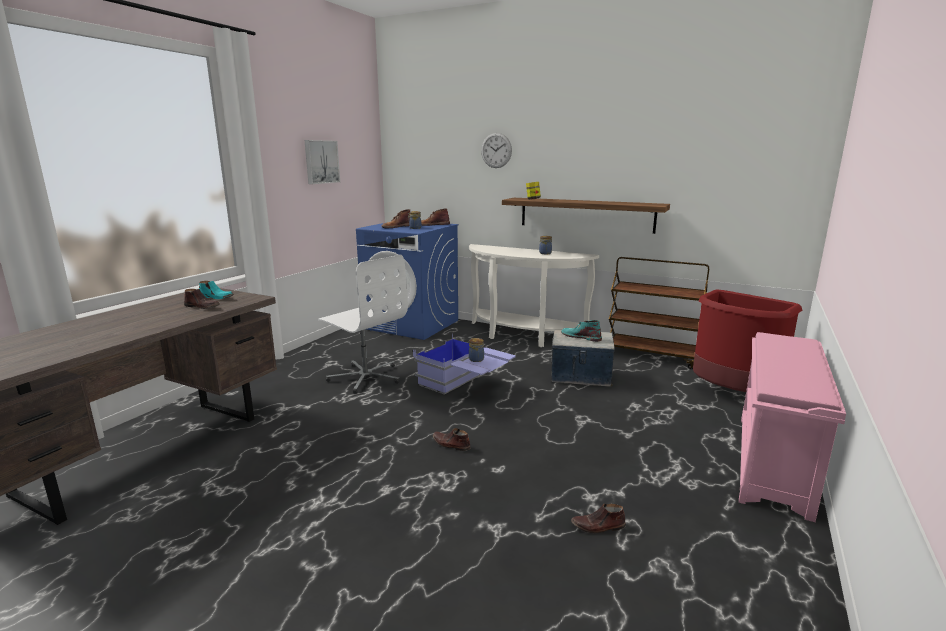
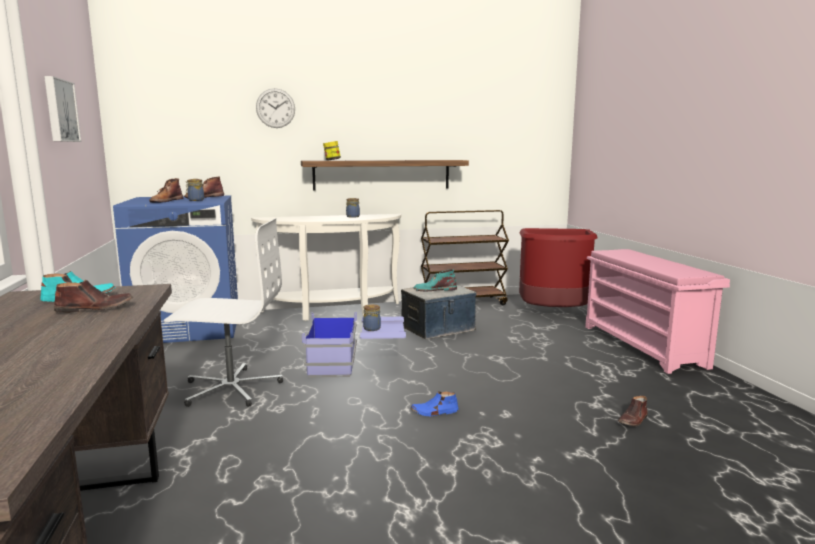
camera: 40 degrees left, 5 degrees down
brown shoe [433,428,471,451] -> blue shoe [411,391,459,417]

